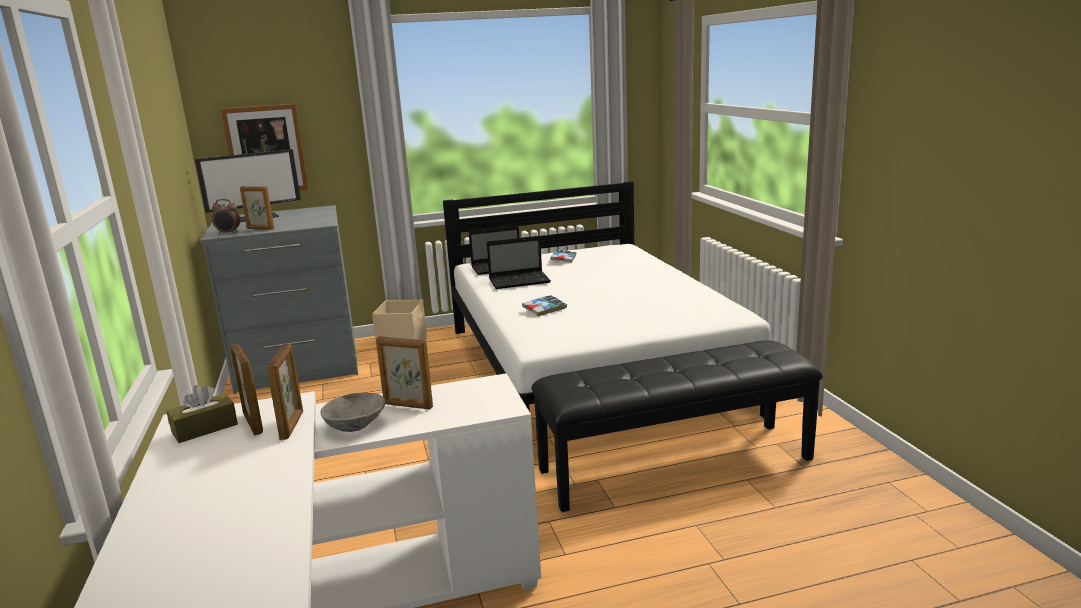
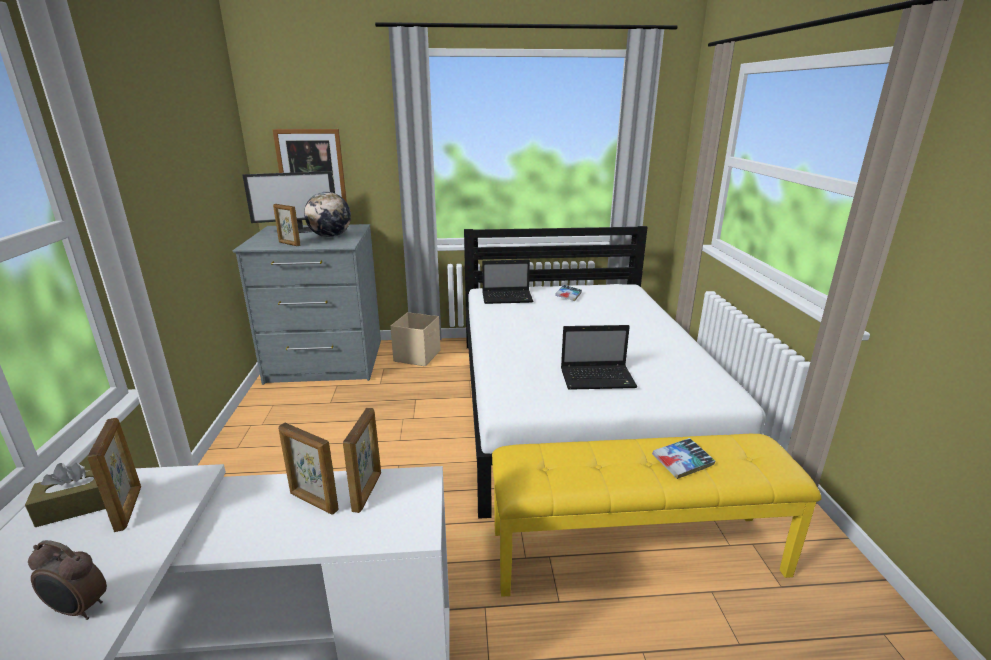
camera: 10 degrees right, 5 degrees up
alarm clock [212,199,240,234] -> alarm clock moved to [28,540,107,620]
picture frame [267,343,303,440] -> picture frame moved to [343,408,381,513]
grey bowl [320,392,386,432] -> none
laptop [487,236,551,289] -> laptop moved to [561,325,638,390]
book [522,295,567,317] -> book moved to [652,438,716,479]
black bench [532,340,823,512] -> yellow bench [492,434,822,597]
none -> globe [304,192,351,237]

